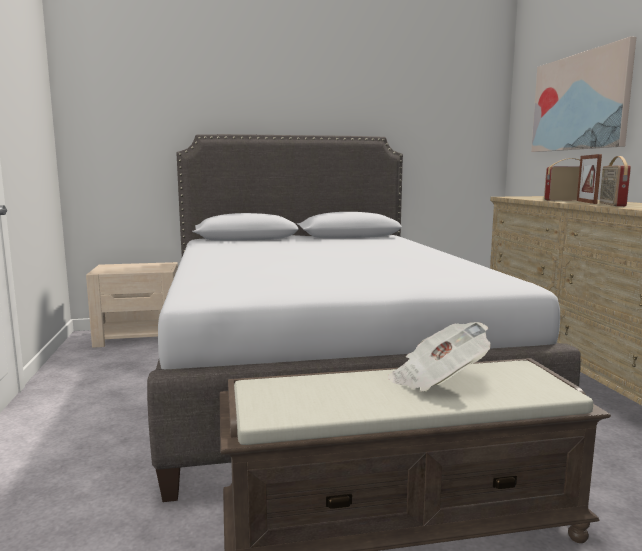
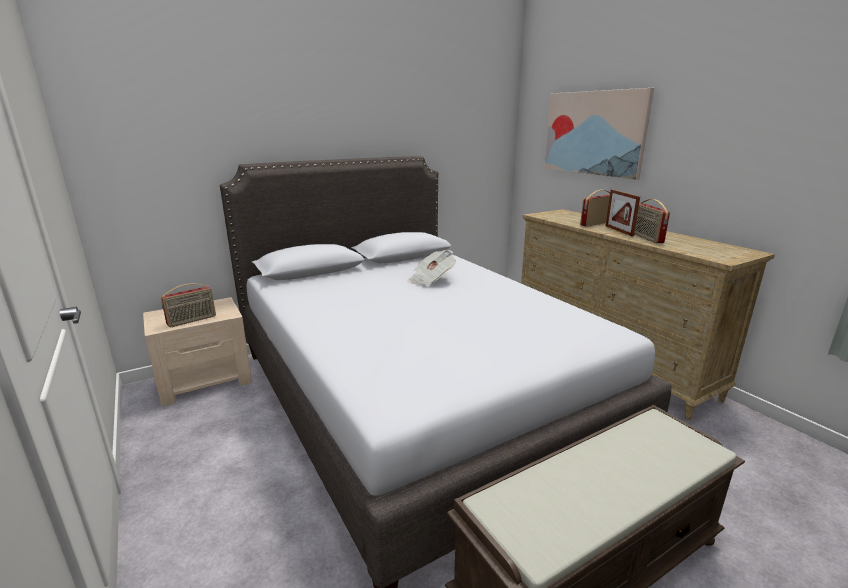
camera: 20 degrees left, 10 degrees up
newspaper [388,322,491,391] -> newspaper moved to [407,250,456,285]
none -> radio [161,284,216,327]

